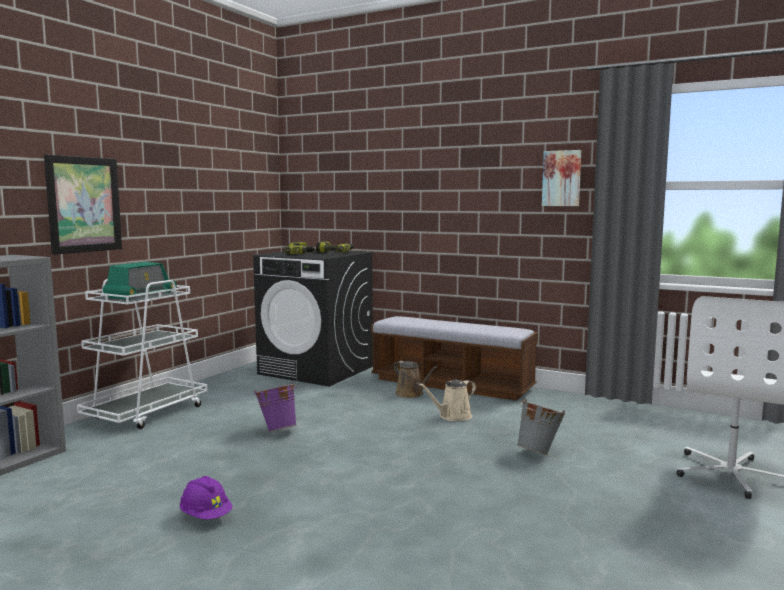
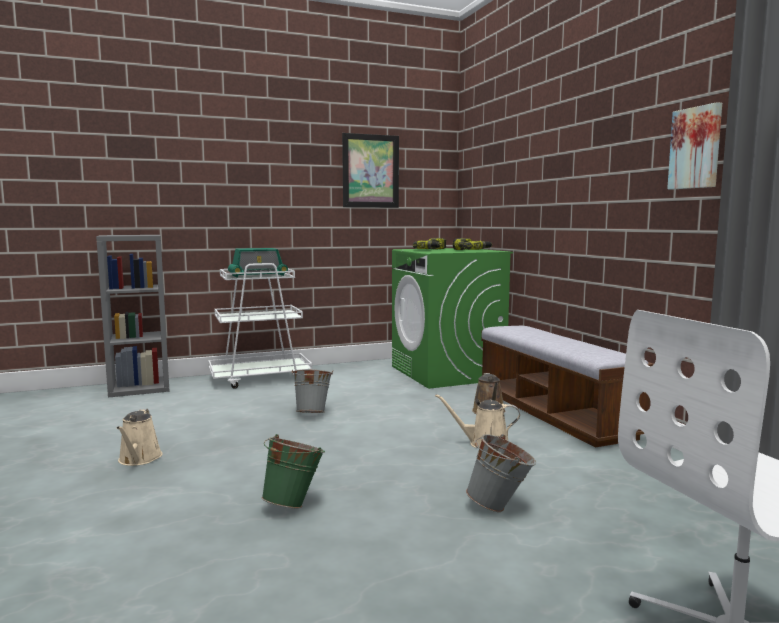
camera: 40 degrees right, 0 degrees up
picture [44,154,122,255] -> picture moved to [342,133,399,208]
purple hard hat [180,476,233,519] -> beige watering can [117,409,162,466]
black washing machine [253,250,374,387] -> green washing machine [392,248,513,389]
purple bucket [254,383,297,432] -> grey bucket [291,370,333,413]
none -> green bucket [261,434,325,508]

